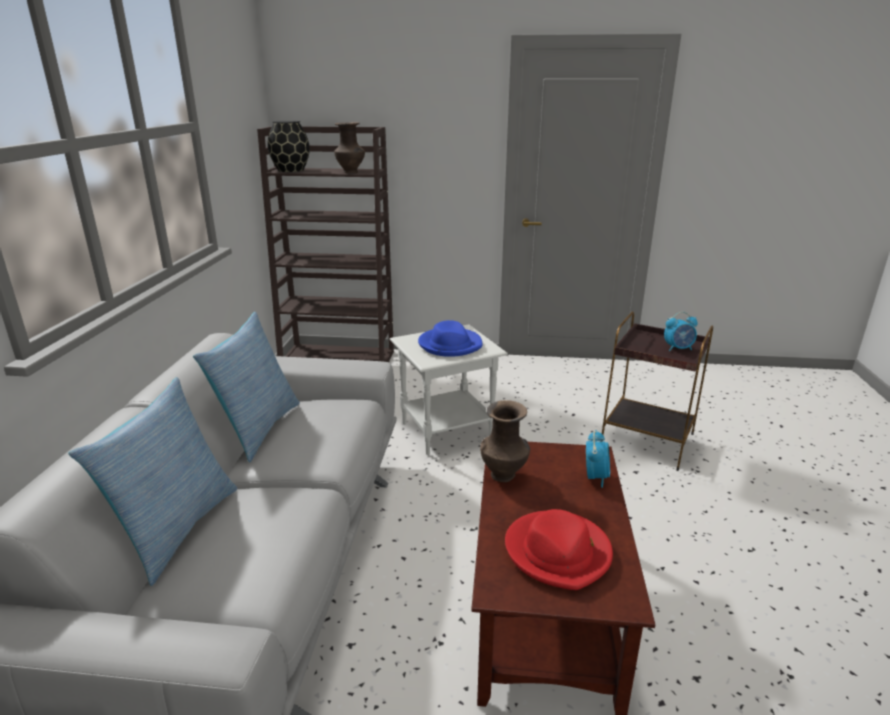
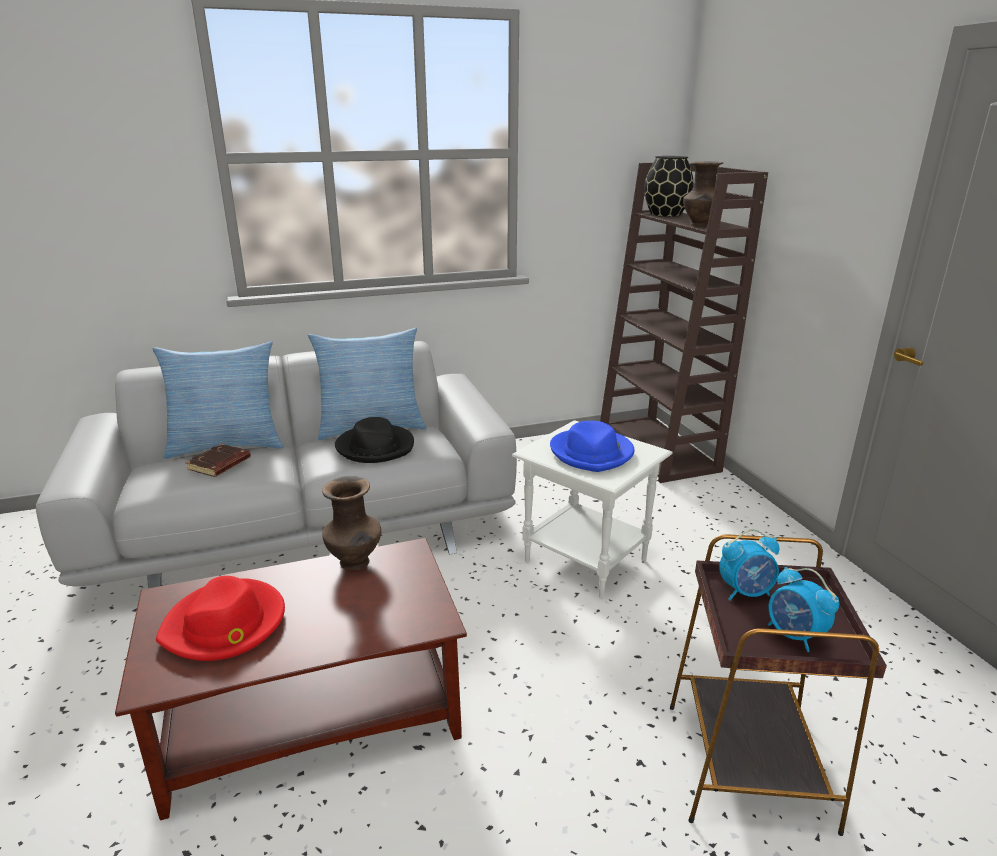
camera: 65 degrees right, 0 degrees up
alarm clock [586,430,610,488] -> alarm clock moved to [719,529,779,601]
none -> brown book [185,444,251,477]
none -> black hat [335,417,414,463]

